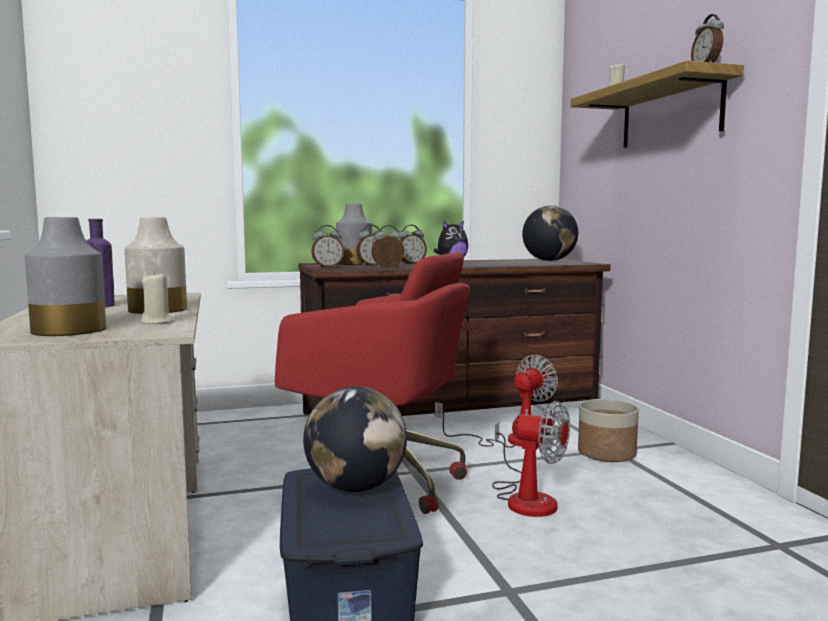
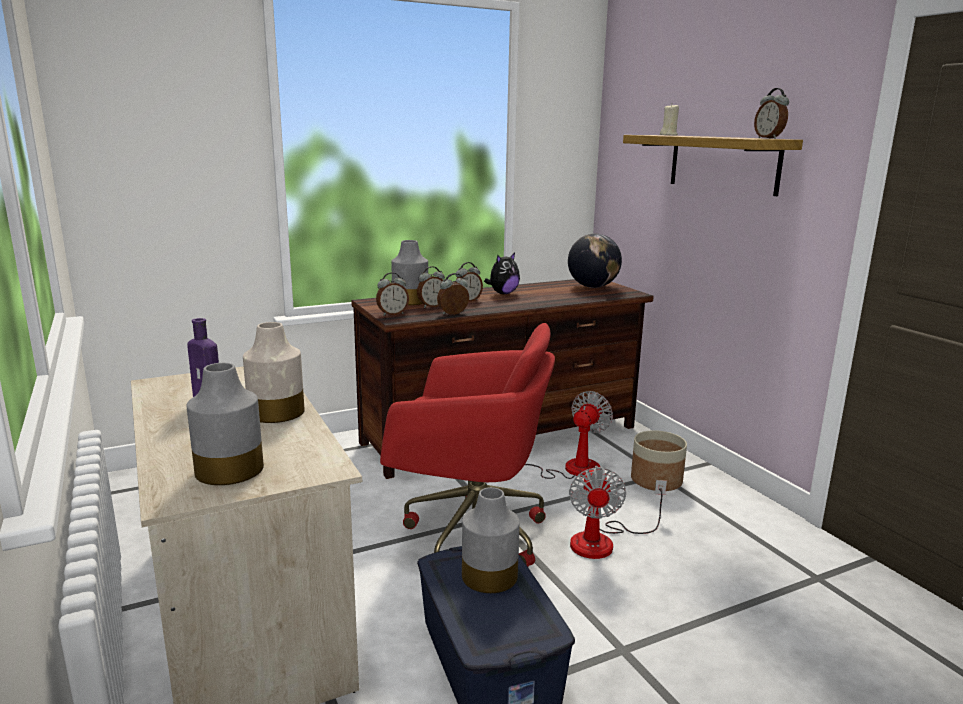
camera: 10 degrees left, 10 degrees up
beige candle [141,271,174,324] -> none
globe [303,386,407,492] -> grey vase [462,487,520,593]
fan [492,401,570,517] -> fan turned 75 degrees clockwise [569,466,667,559]

